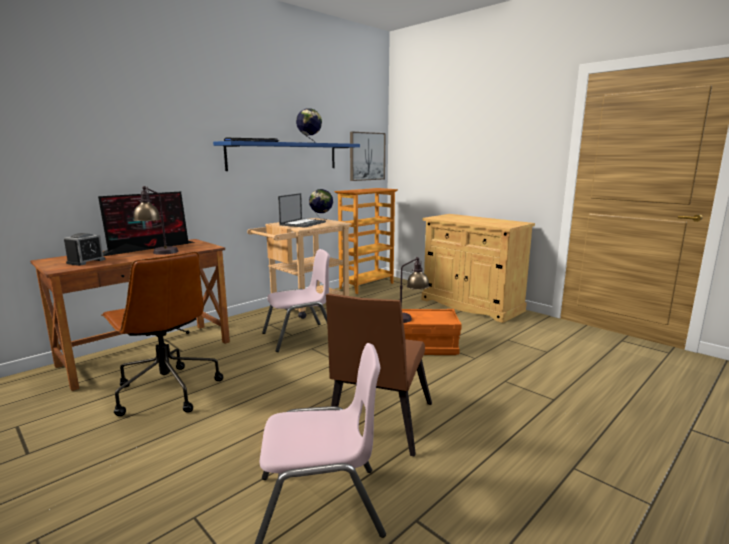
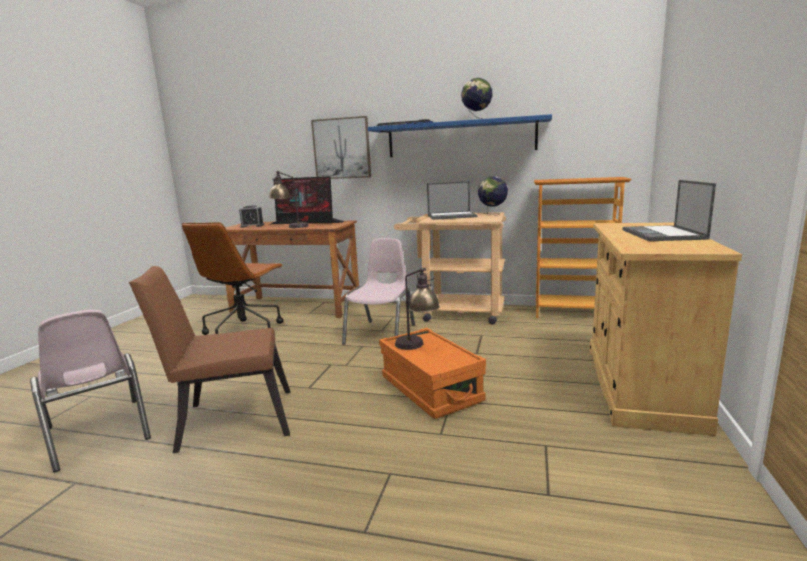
camera: 60 degrees right, 0 degrees up
pink chair [262,249,330,352] -> pink chair turned 105 degrees counterclockwise [342,238,415,345]
picture [350,132,386,181] -> picture moved to [311,116,371,179]
none -> laptop [623,180,716,241]

